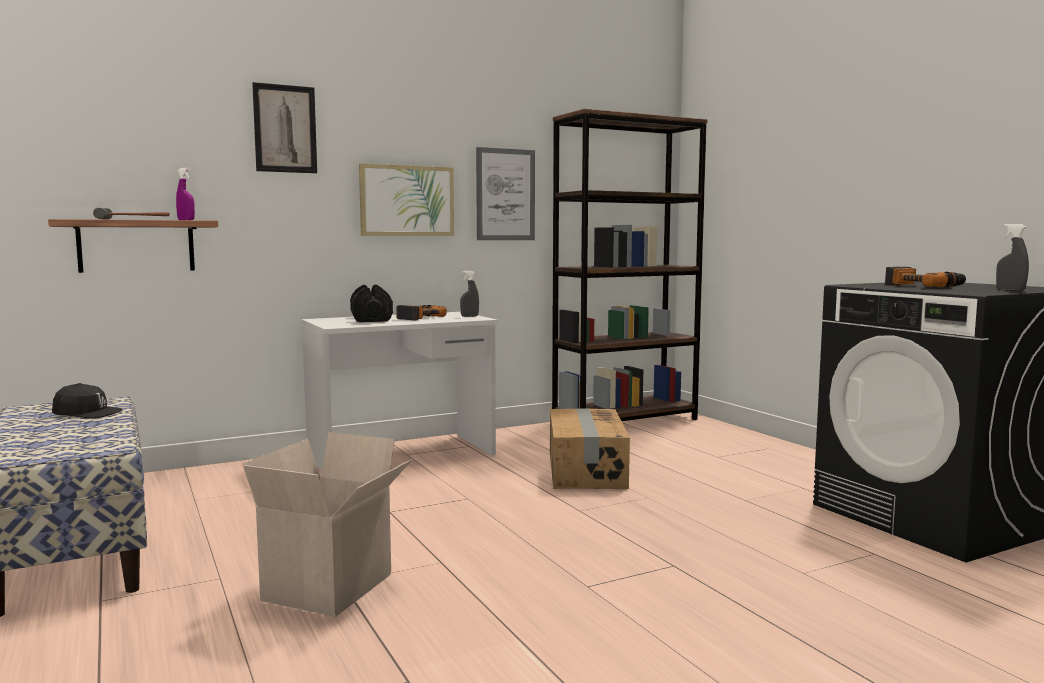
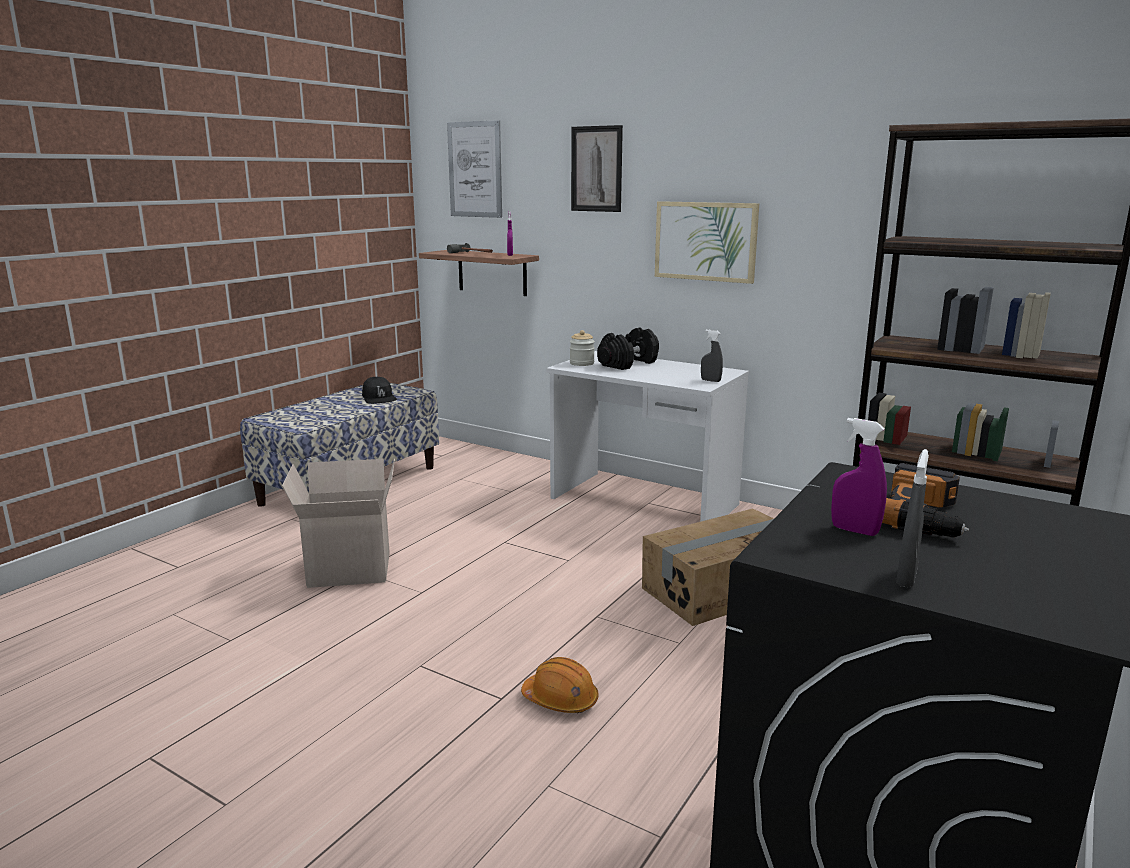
camera: 60 degrees right, 10 degrees up
power drill [397,305,447,320] -> none
picture [476,147,535,240] -> picture moved to [447,120,502,218]
none -> orange hard hat [521,657,598,713]
none -> jar [570,330,595,366]
none -> purple spray bottle [831,418,887,536]

